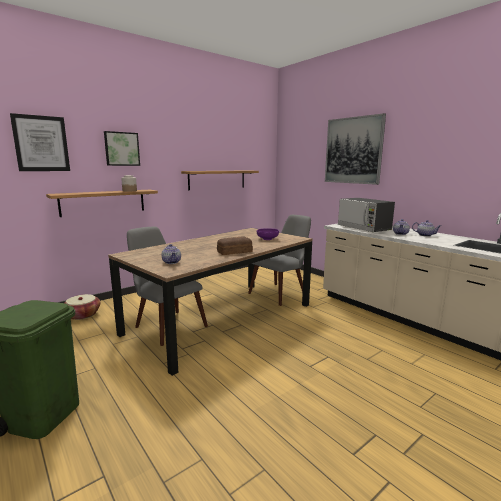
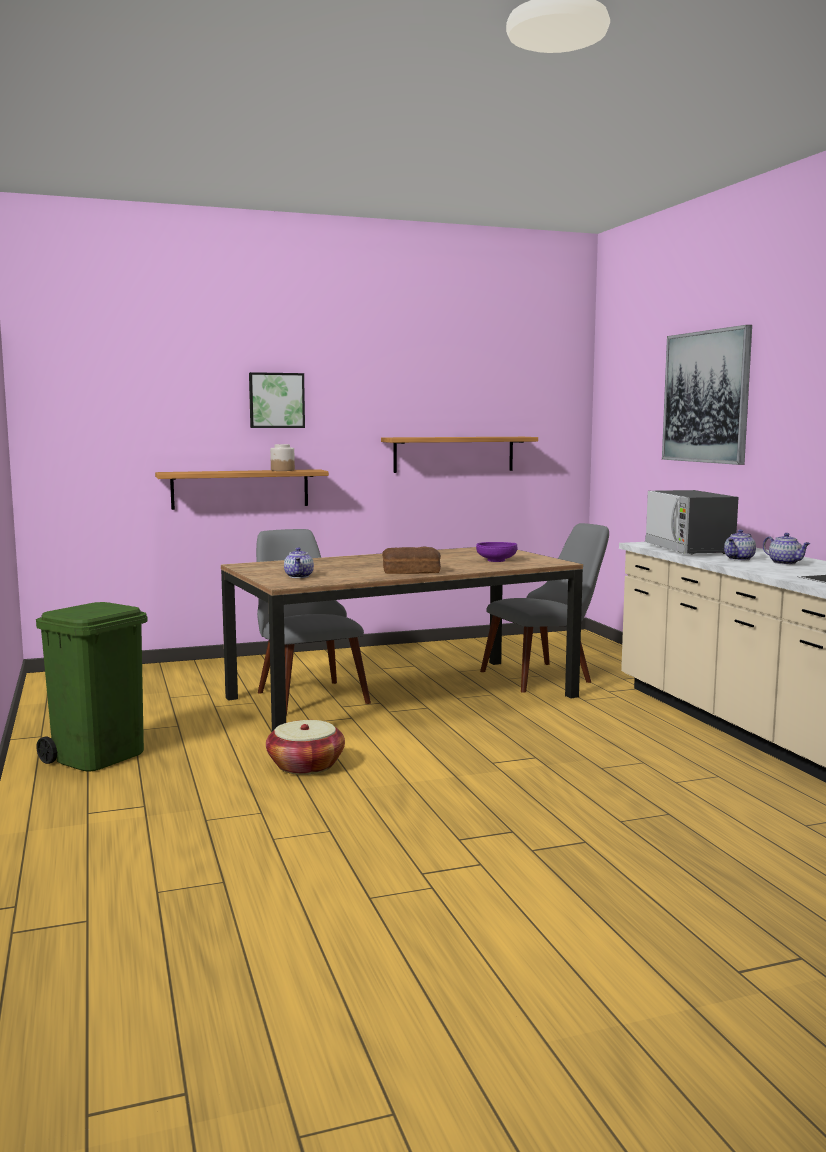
camera: 20 degrees right, 5 degrees down
picture [10,113,70,171] -> none
basket [64,294,100,320] -> basket moved to [266,720,345,775]

